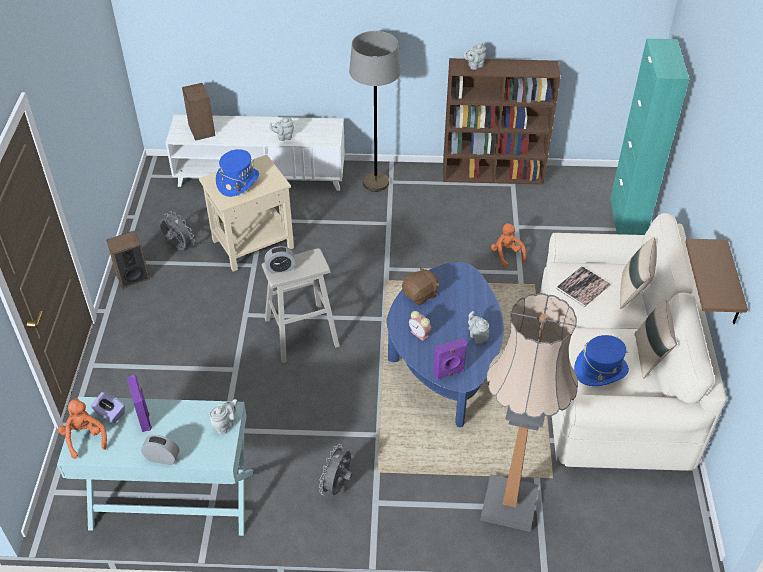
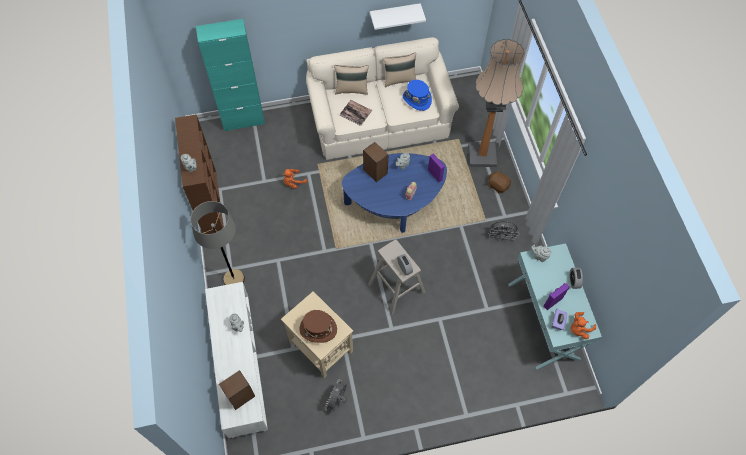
camera: 105 degrees left, 15 degrees up
speaker [106,231,150,289] -> speaker moved to [363,142,389,182]
blue hat [216,149,259,197] -> brown hat [299,310,337,343]
brown plush toy [402,266,439,305] -> brown plush toy moved to [488,169,511,194]
brown shelf [685,239,748,324] -> white shelf [370,3,426,30]

